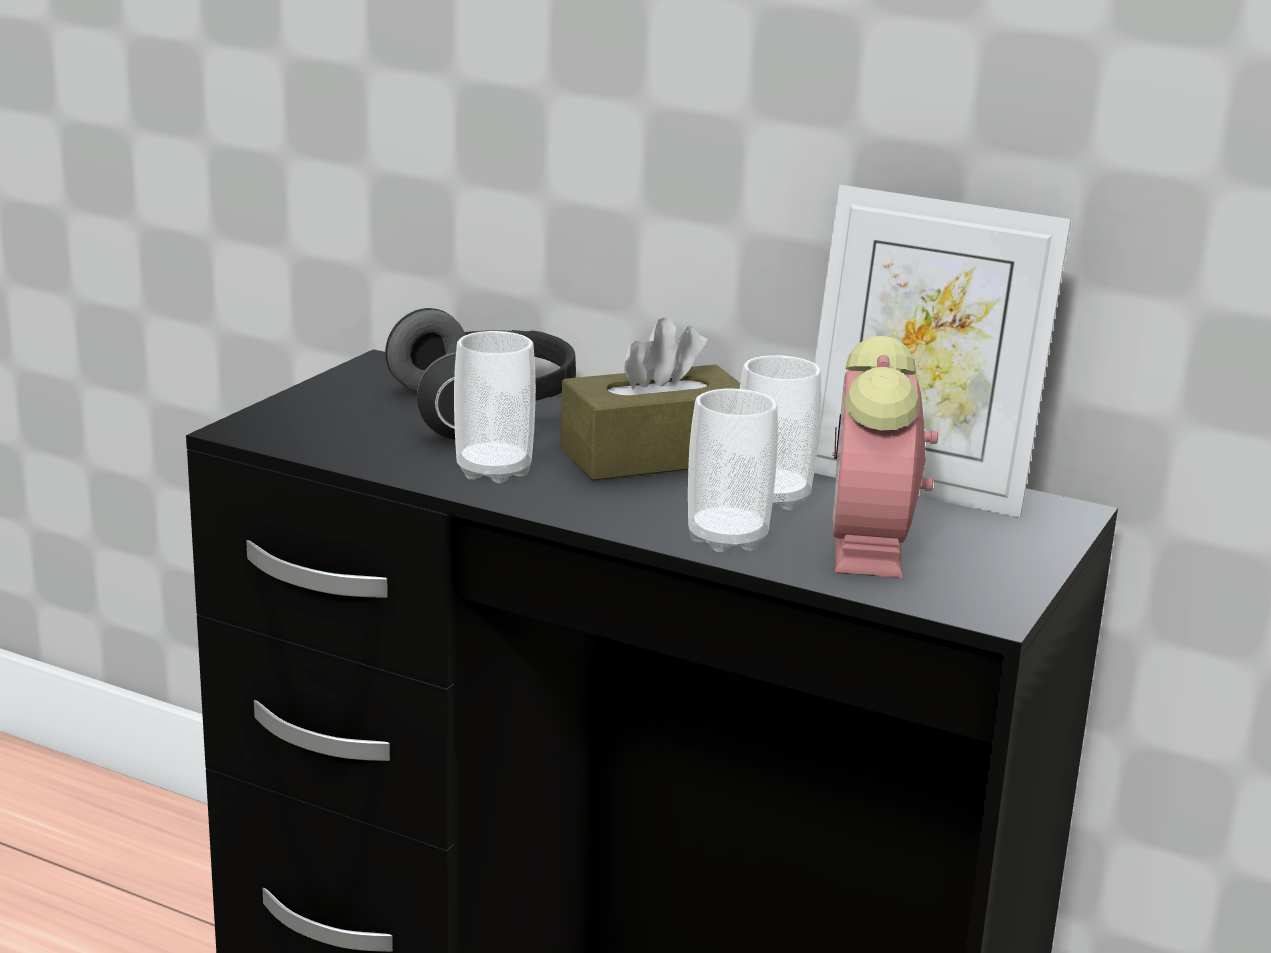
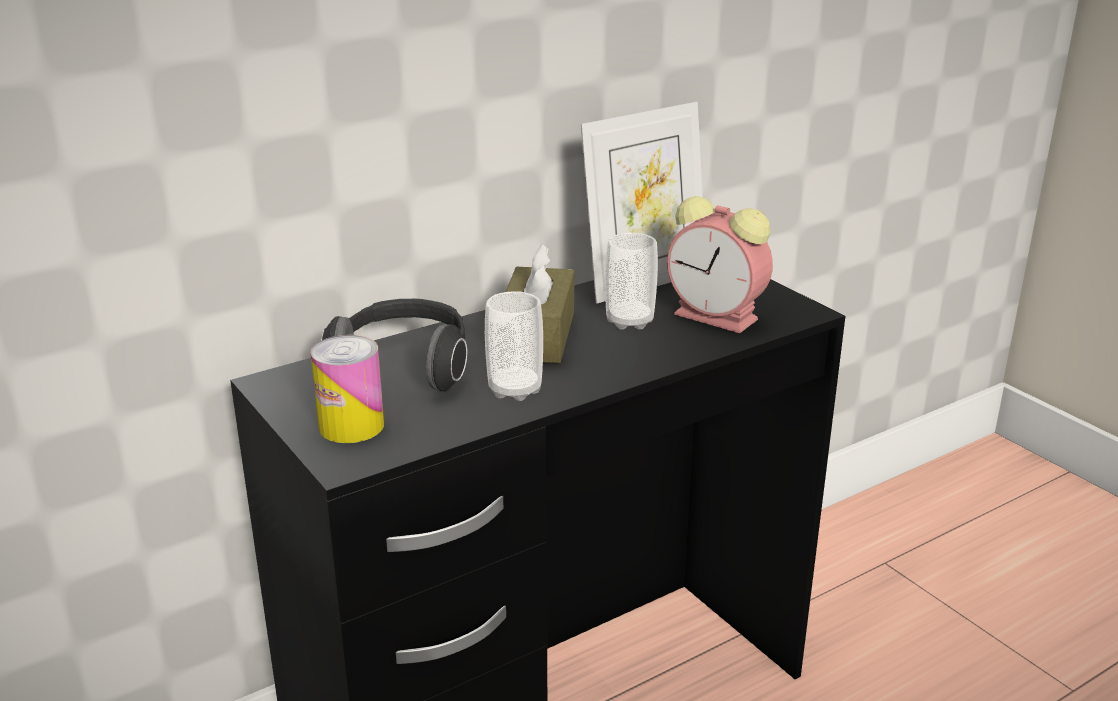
camera: 60 degrees left, 5 degrees up
cup [688,388,778,553] -> none
none -> can [310,335,384,443]

